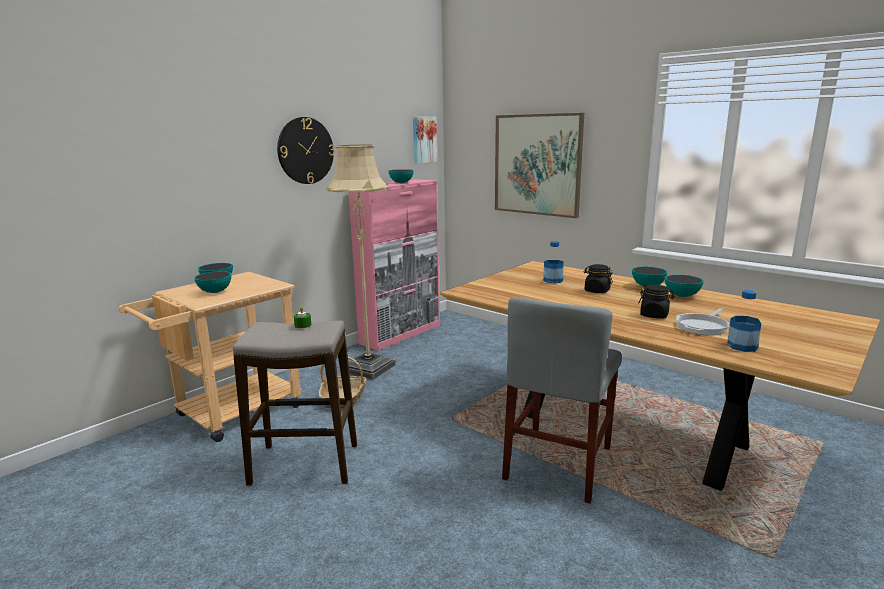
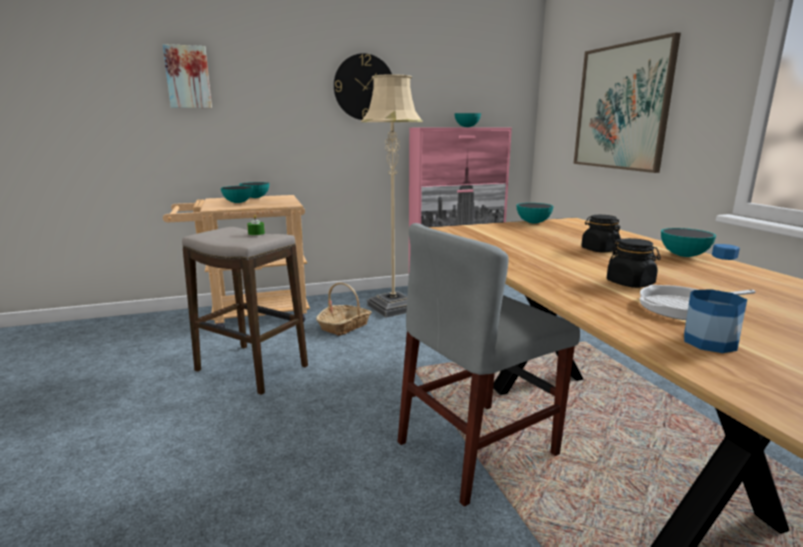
camera: 30 degrees right, 0 degrees up
picture [413,117,437,164] -> picture moved to [163,44,212,108]
bottle [543,241,564,283] -> none
bowl [665,275,704,297] -> bowl moved to [517,203,554,223]

